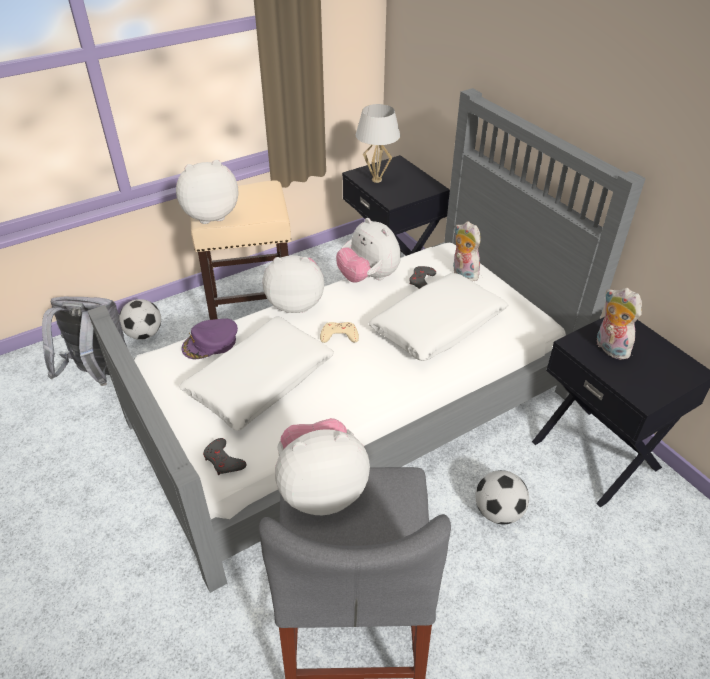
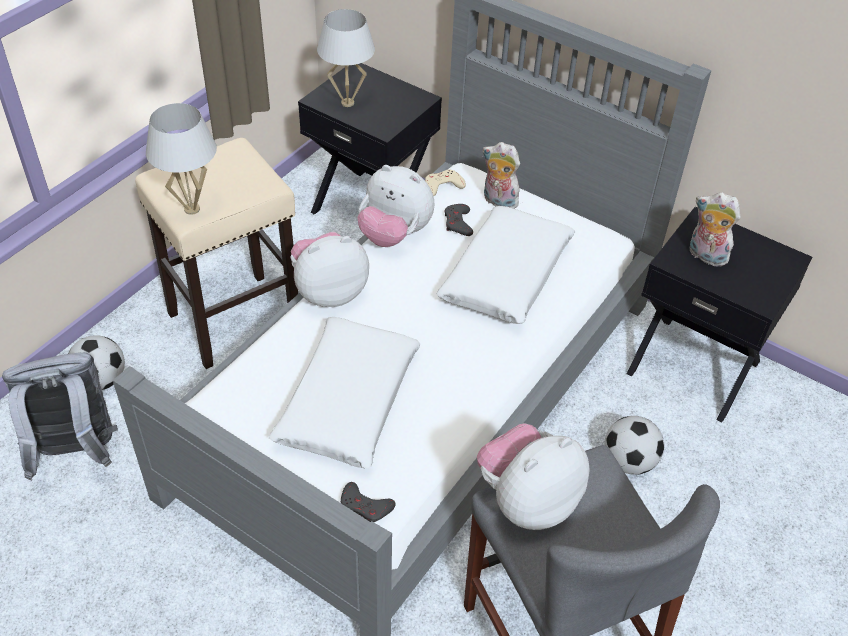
camera: 25 degrees left, 5 degrees up
plush toy [176,160,238,224] -> white table lamp [146,103,217,215]
purple cap [182,318,238,359] -> none
beige game controller [320,322,359,343] -> beige game controller moved to [425,170,466,196]

